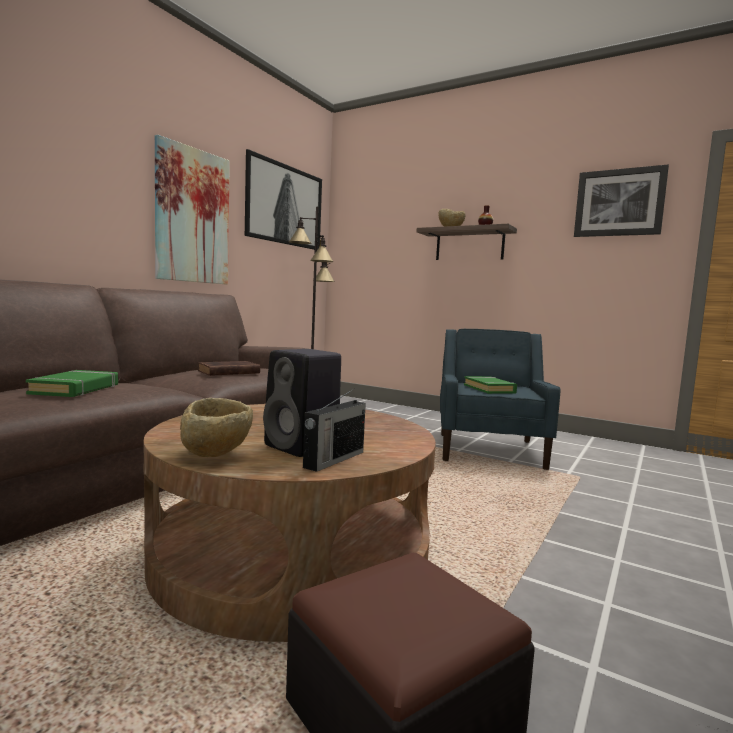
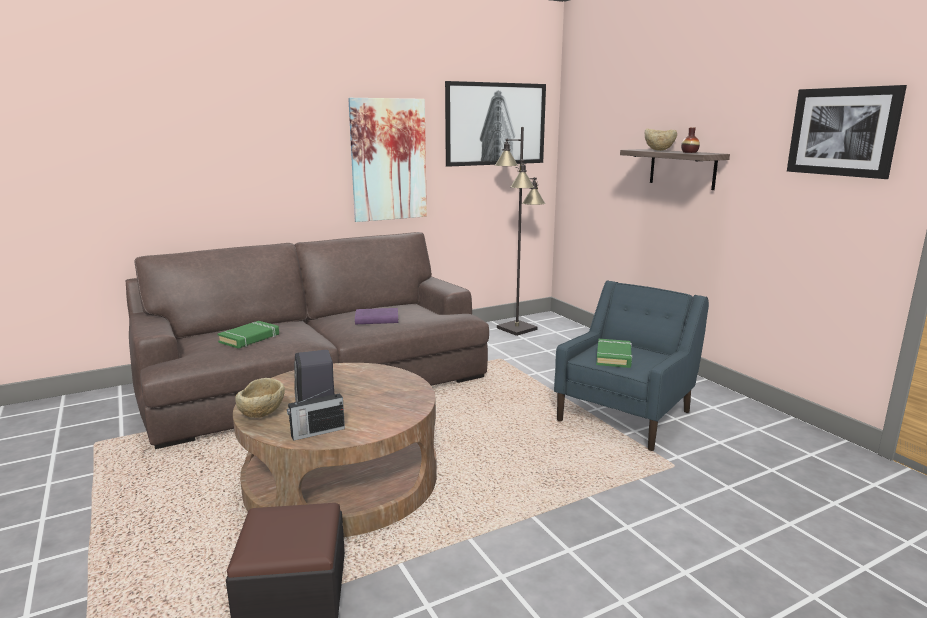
camera: 30 degrees right, 10 degrees up
brown book [198,361,260,376] -> purple book [355,308,398,324]

